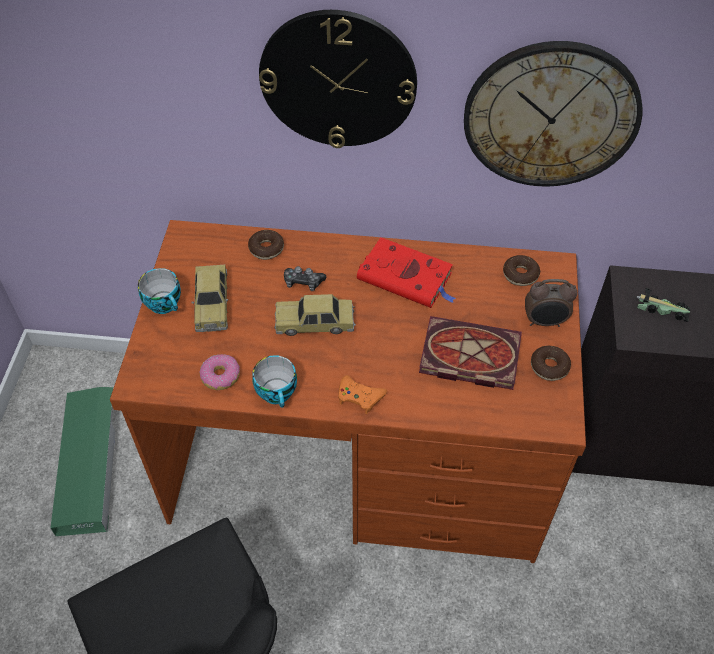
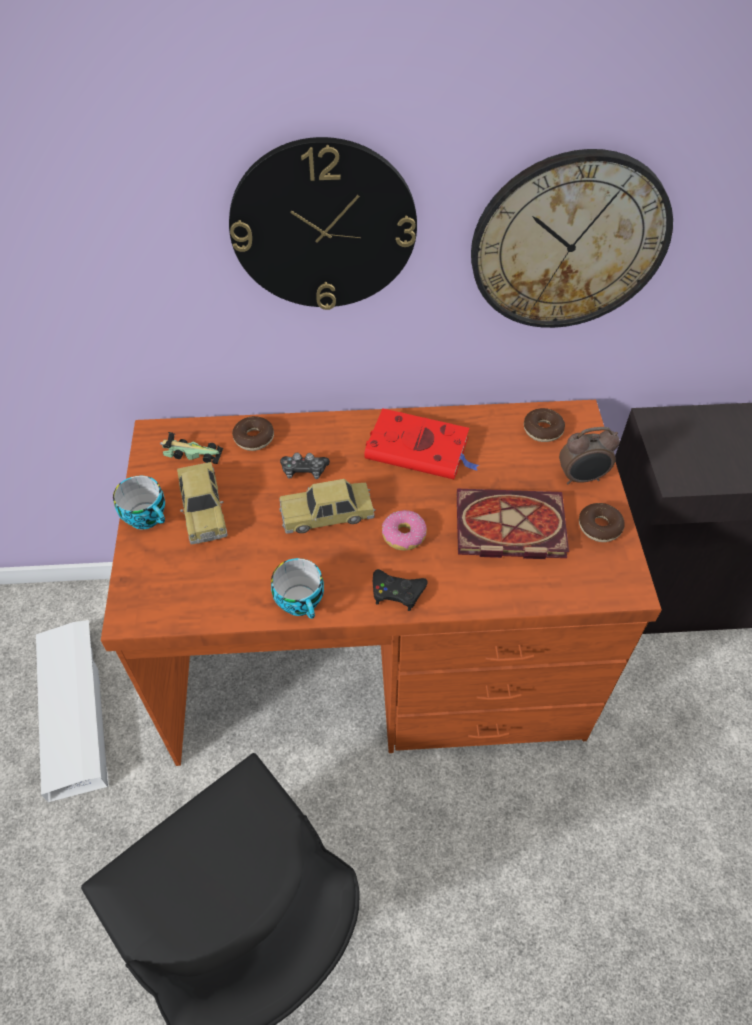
camera: 10 degrees left, 0 degrees up
green storage box [51,387,115,536] -> white storage box [36,620,109,802]
donut [199,354,240,390] -> donut moved to [382,510,427,551]
orange game controller [338,375,387,414] -> black game controller [373,569,428,611]
toy car [636,288,690,322] -> toy car moved to [160,432,223,464]

